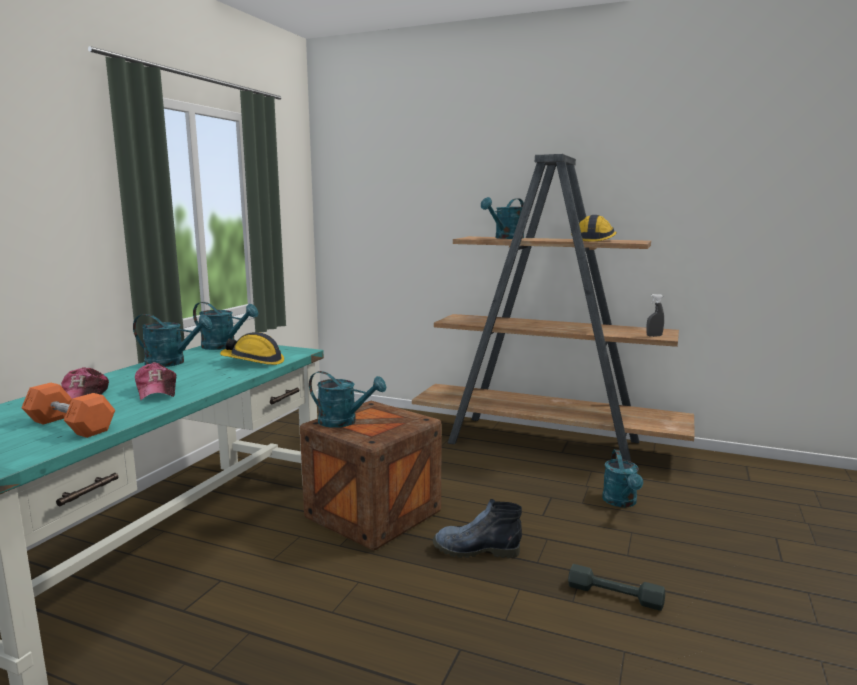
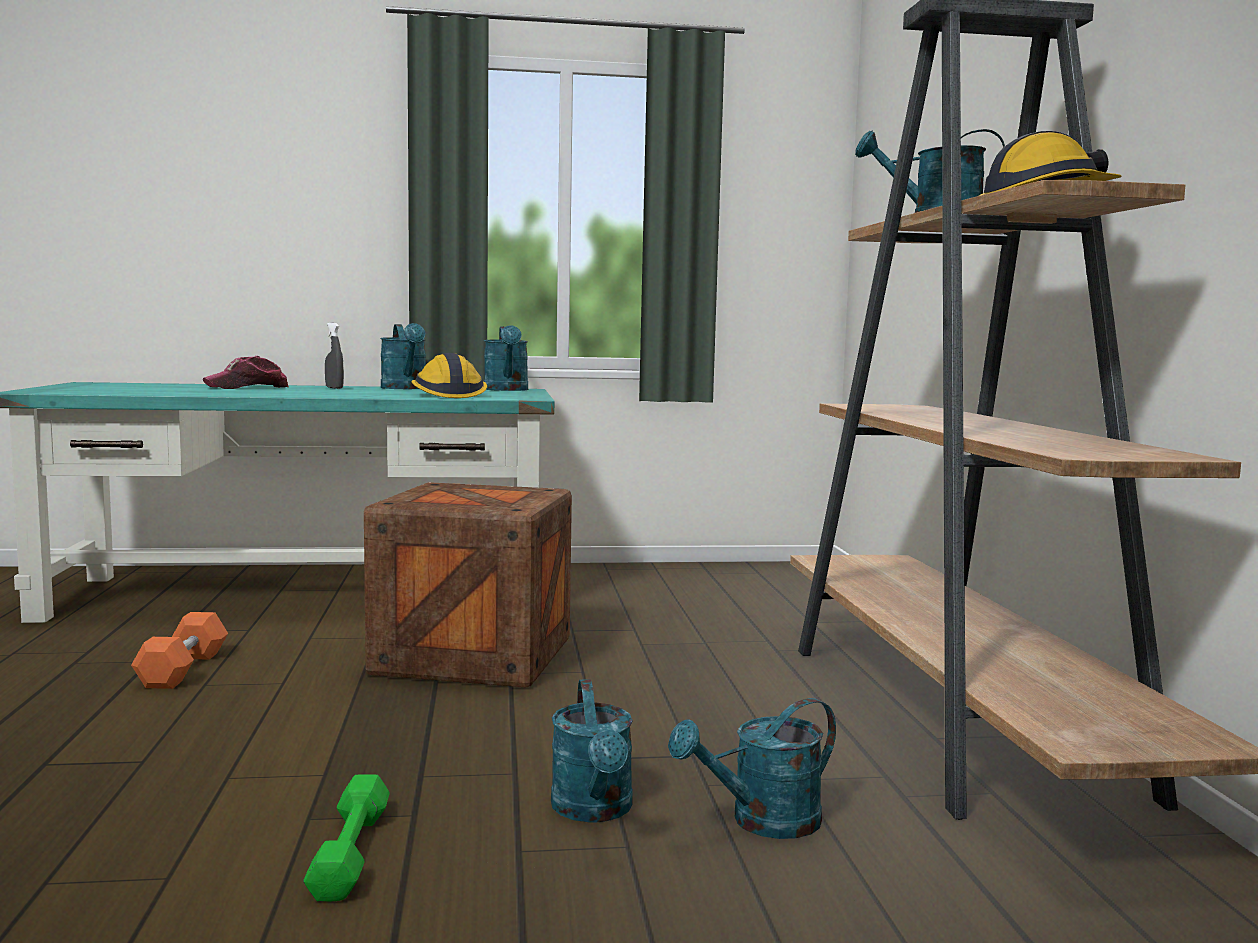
camera: 60 degrees right, 5 degrees down
orange dumbbell [21,383,115,438] -> orange dumbbell moved to [131,612,228,689]
cap [135,362,176,400] -> none
turquoise watering can [309,371,386,428] -> turquoise watering can moved to [551,679,633,822]
boot [433,499,522,558] -> none
grey dumbbell [568,564,665,611] -> green dumbbell [303,774,390,902]
grey spray bottle [646,294,664,337] -> grey spray bottle moved to [325,323,344,389]

